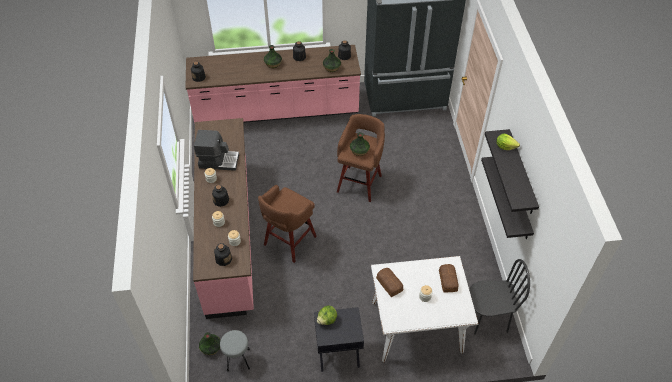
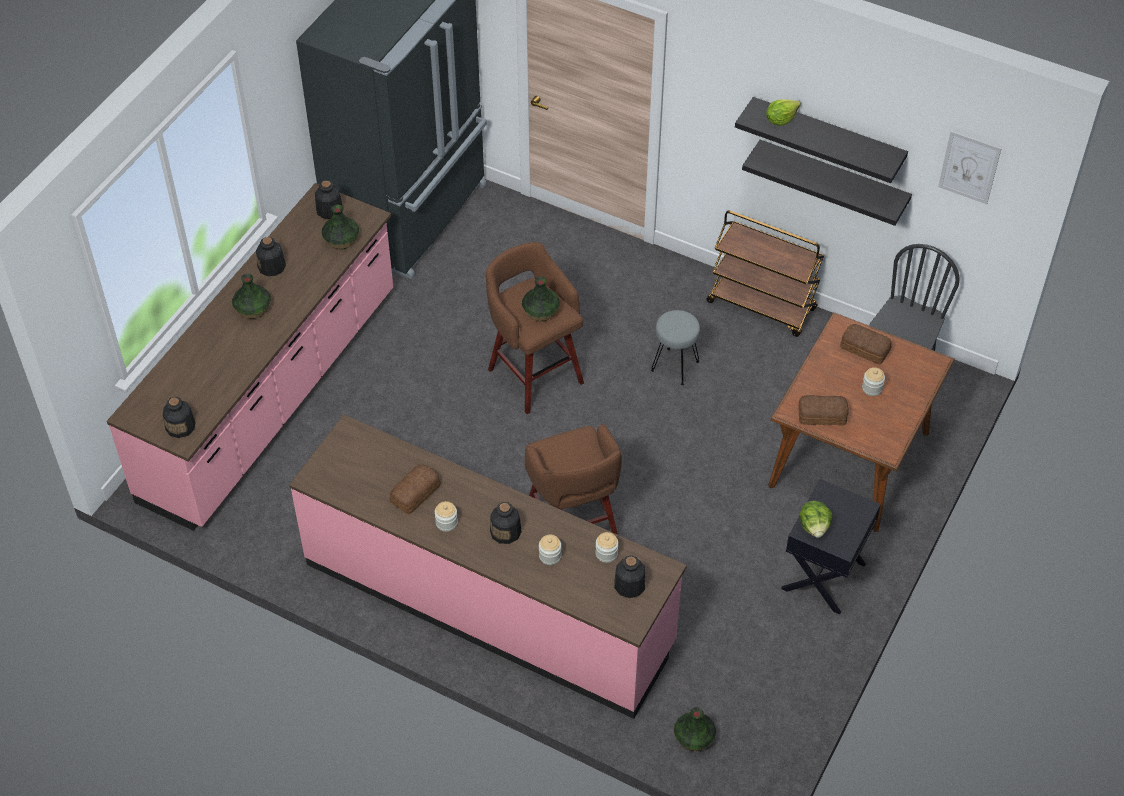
camera: 55 degrees left, 0 degrees up
coffee machine [194,130,239,171] -> bread [390,464,441,515]
grey stool [220,330,250,371] -> grey stool moved to [651,310,700,385]
white dining table [371,256,478,362] -> brown dining table [768,312,955,532]
none -> brown cart [706,211,824,337]
none -> picture [938,131,1002,204]

